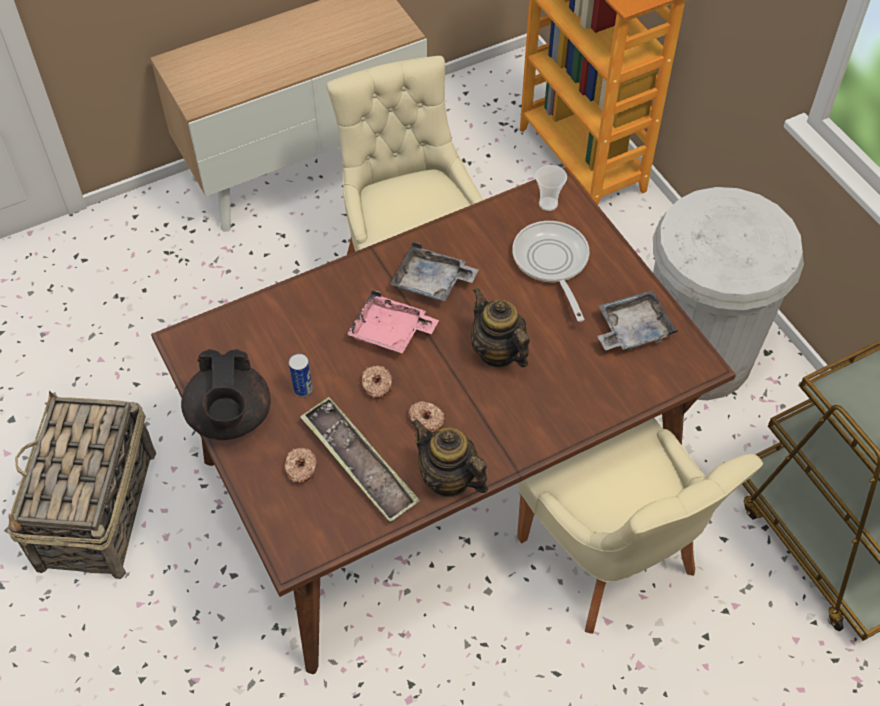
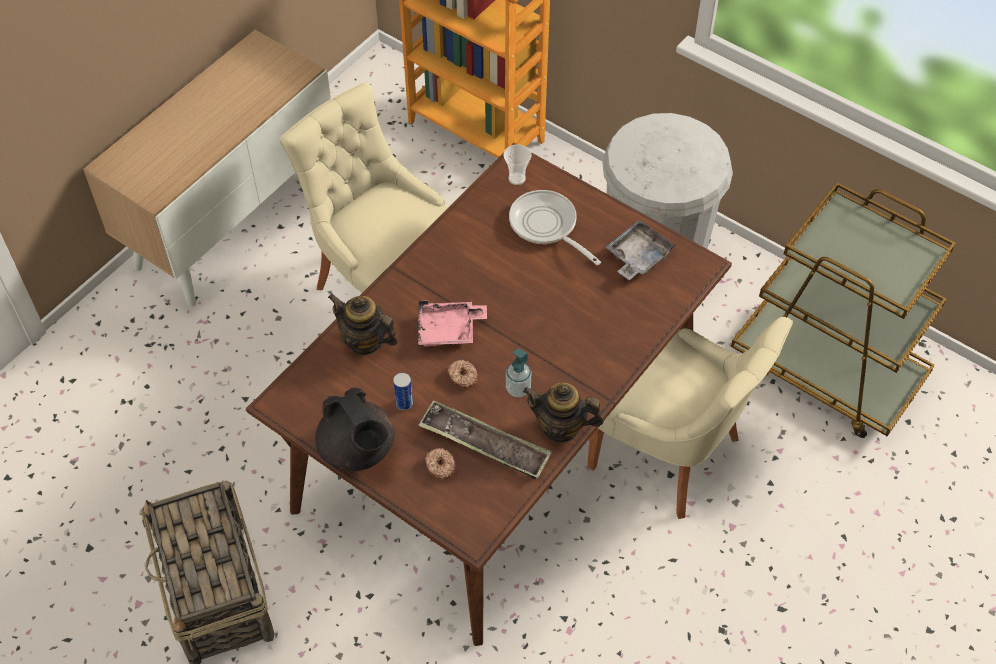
camera: 25 degrees left, 0 degrees up
grey tray [390,242,479,301] -> none
donut [408,401,446,433] -> soap dispenser [506,348,531,397]
teapot [471,288,530,368] -> teapot moved to [328,294,398,356]

